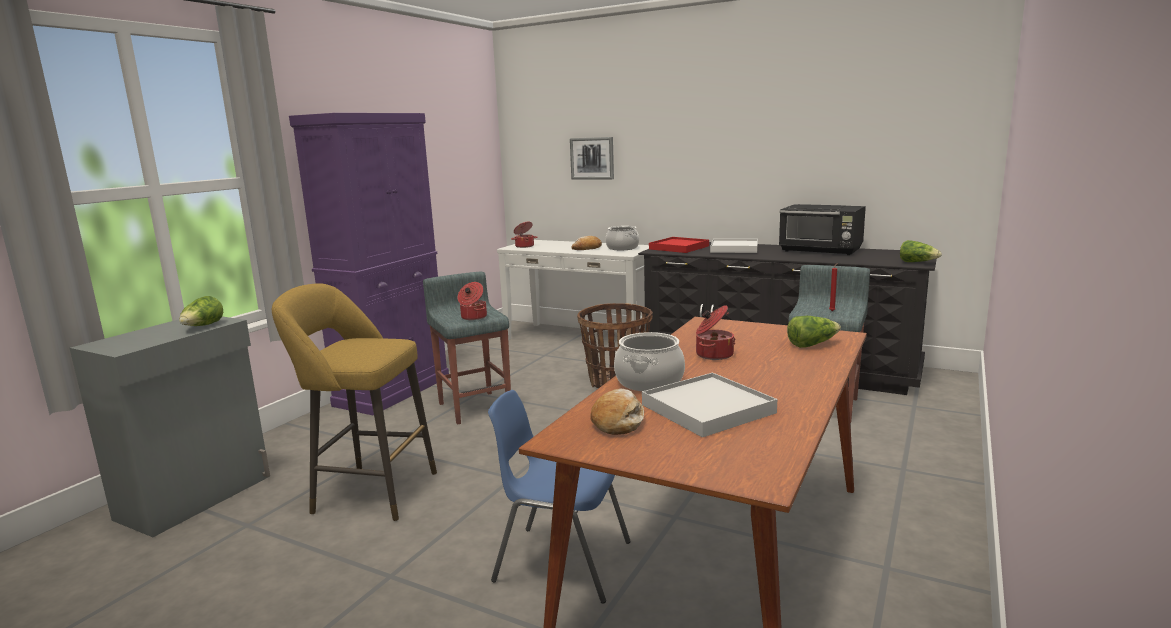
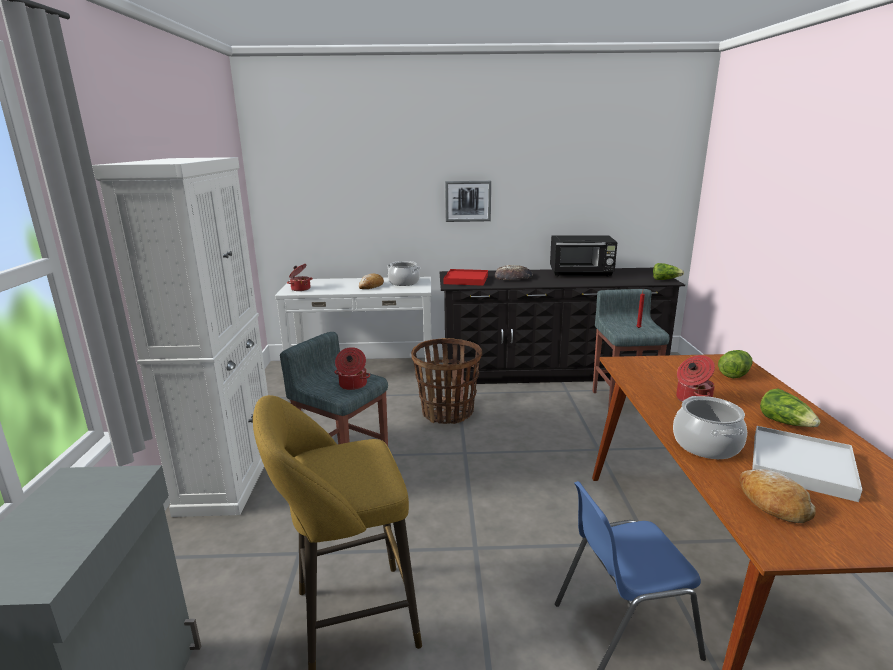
camera: 30 degrees left, 5 degrees up
lettuce [179,296,223,326] -> lettuce moved to [760,388,820,427]
purple cabinet [289,113,449,416] -> white cabinet [92,157,268,517]
picture [570,137,614,179] -> picture moved to [445,181,491,222]
white tray [710,239,758,253] -> bread [495,265,533,280]

